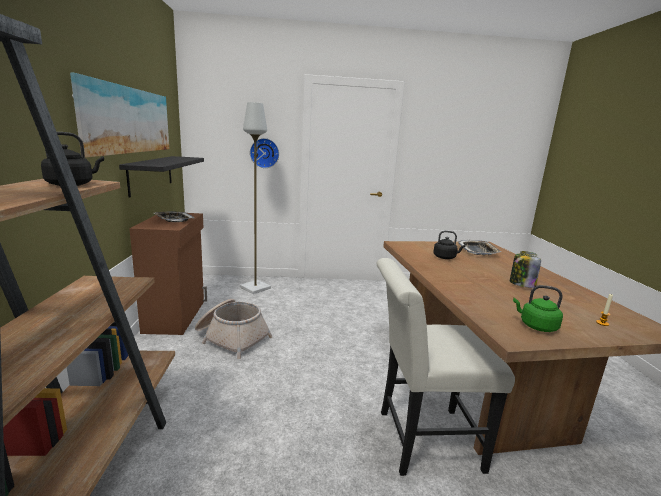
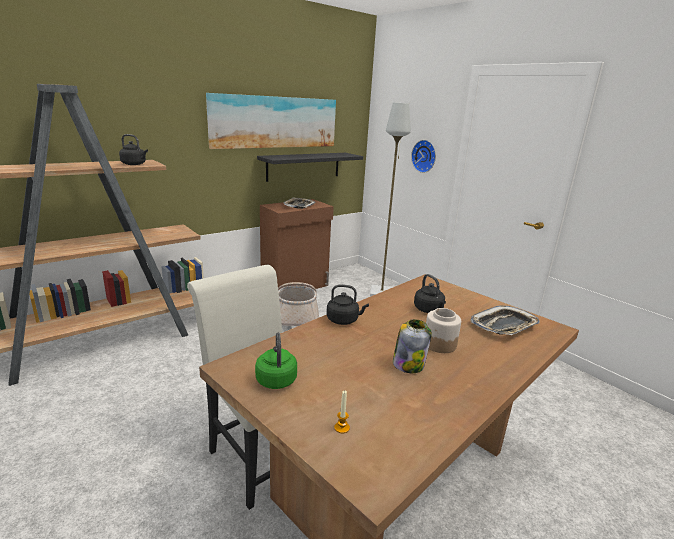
camera: 55 degrees right, 5 degrees up
none -> black kettle [327,284,369,325]
none -> jar [426,308,461,353]

